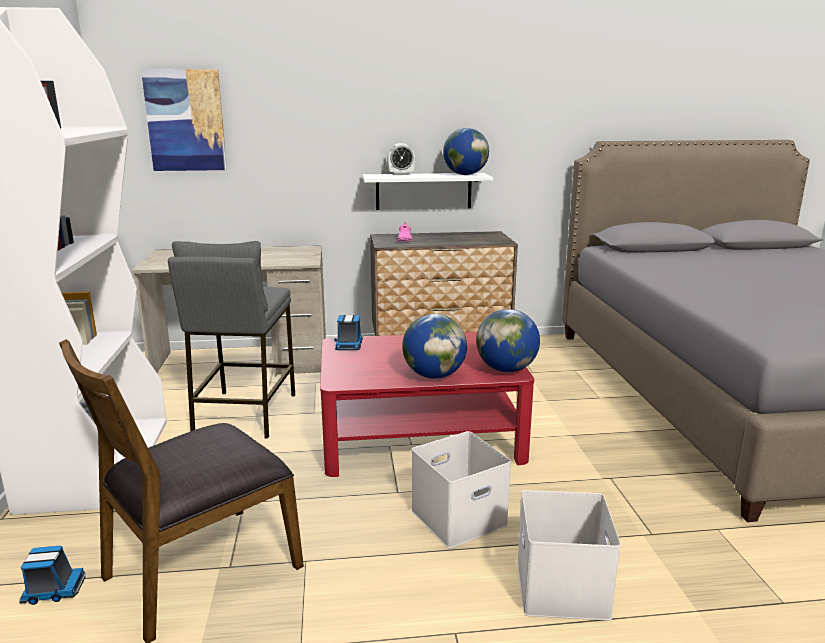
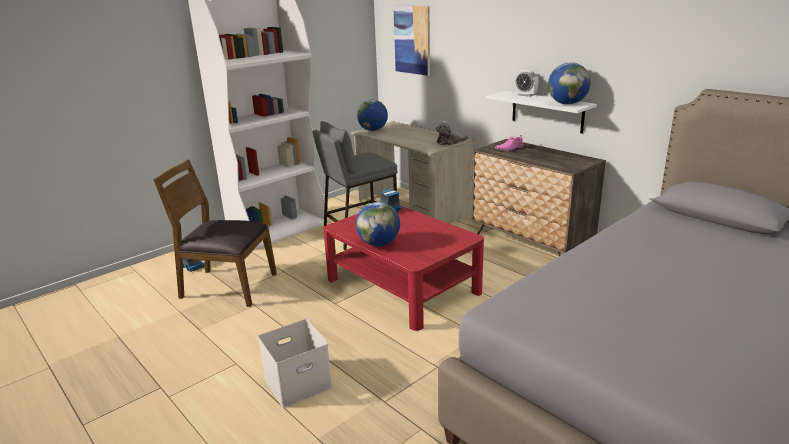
camera: 55 degrees right, 5 degrees up
white storage box [411,431,511,548] -> none
globe [476,309,540,372] -> globe moved to [357,100,388,131]
none -> plush toy [435,121,468,145]

